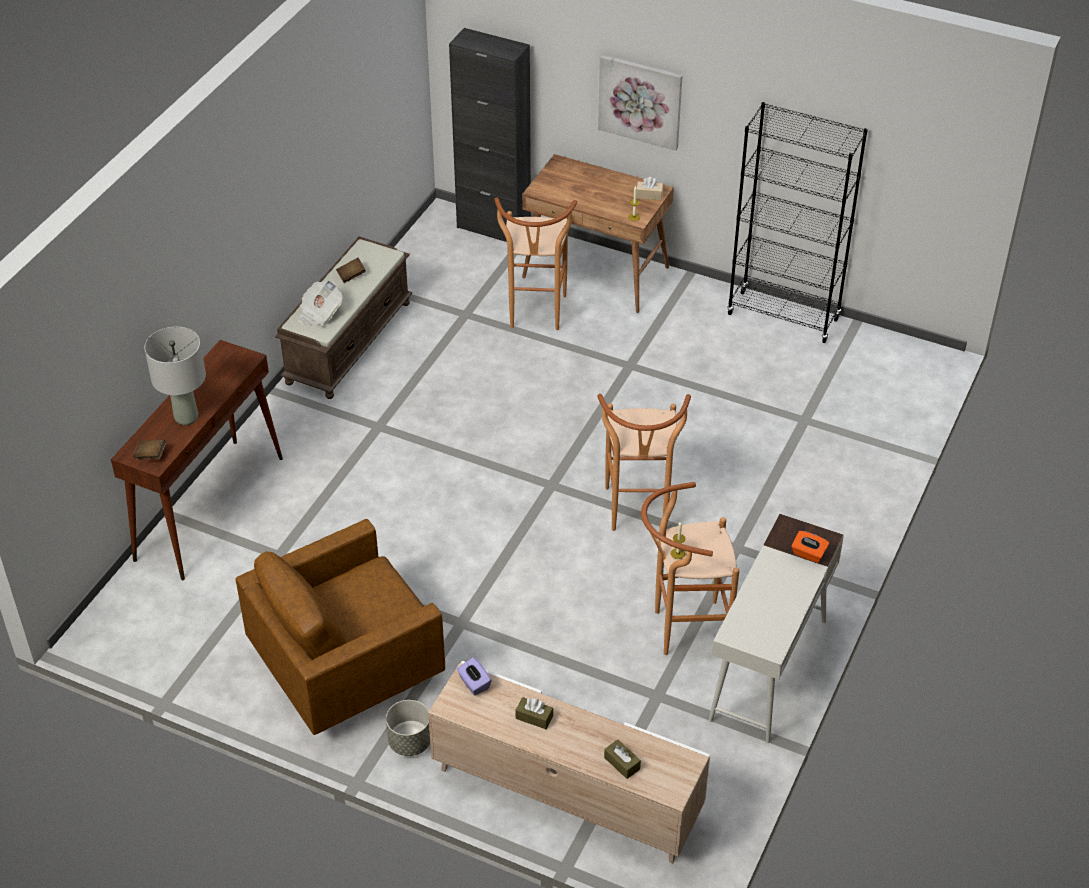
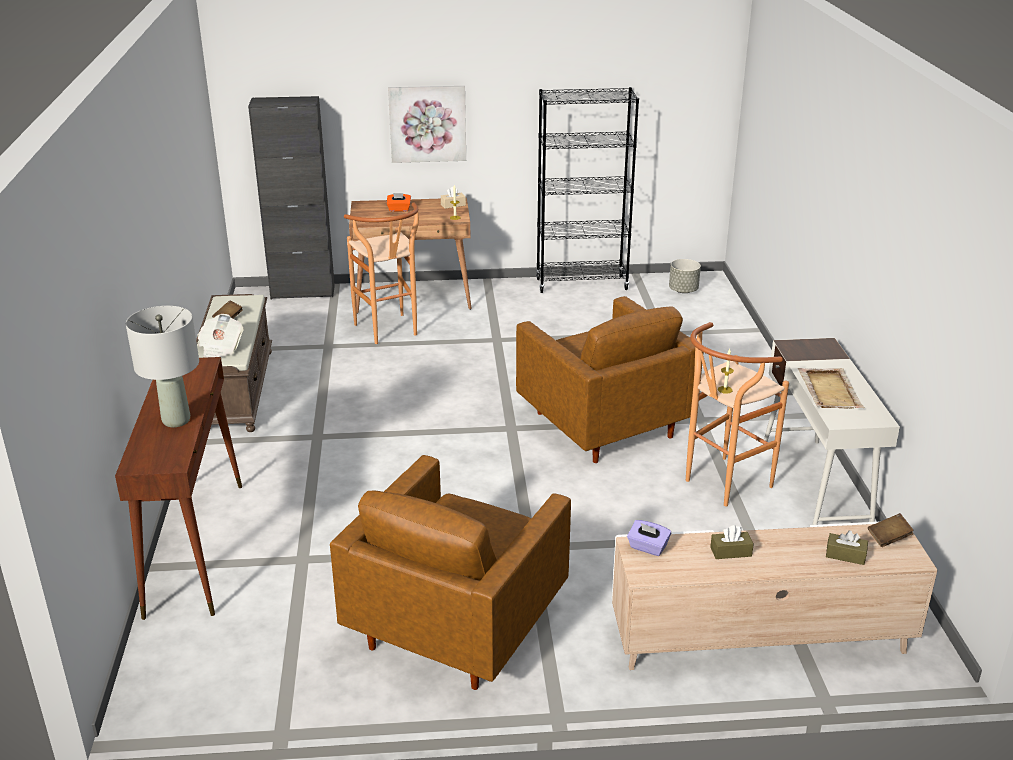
camera: 30 degrees left, 15 degrees down
brown book [132,440,166,460] -> brown book moved to [868,513,914,547]
grey planter [386,700,430,756] -> grey planter moved to [669,259,701,293]
brown stool [597,394,691,531] -> brown armchair [516,296,703,463]
orange tissue box [792,531,830,563] -> orange tissue box moved to [387,193,411,212]
none -> beige tray [798,368,865,409]

